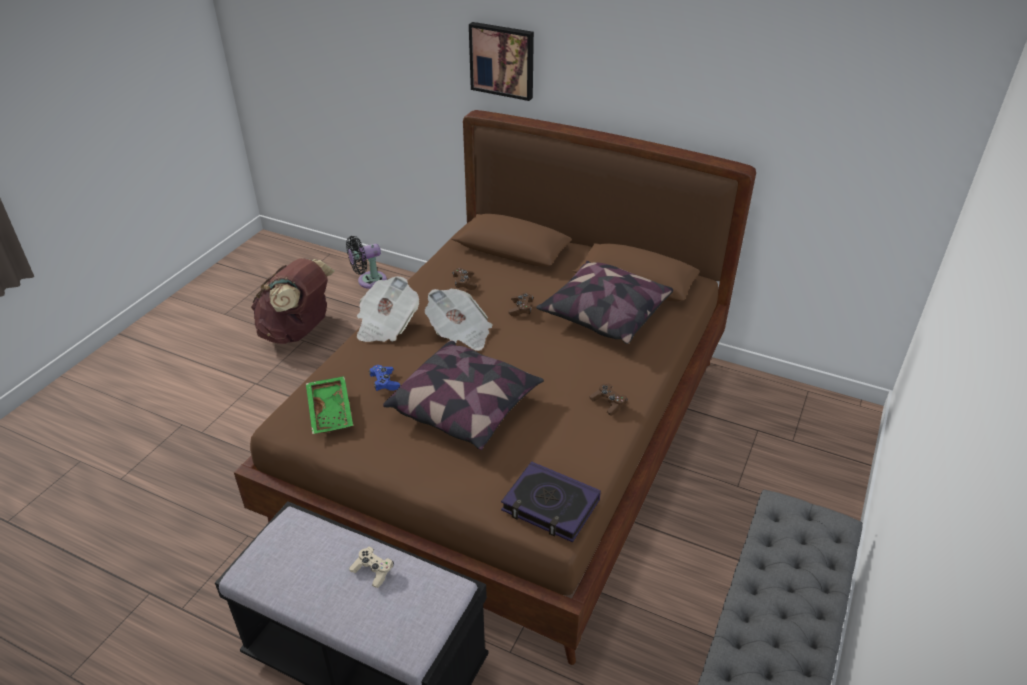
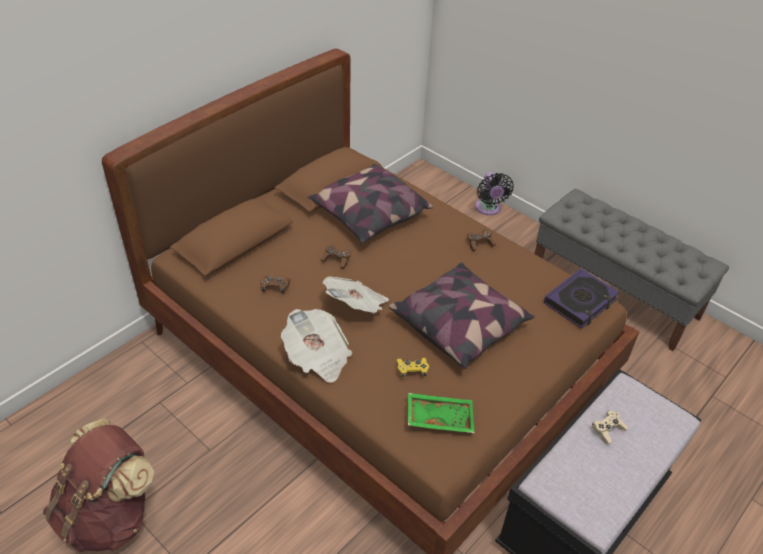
camera: 75 degrees left, 5 degrees up
black fan [346,236,387,289] -> black fan moved to [475,172,514,215]
blue game controller [369,365,400,391] -> yellow game controller [396,358,429,378]
picture [469,22,534,101] -> none

